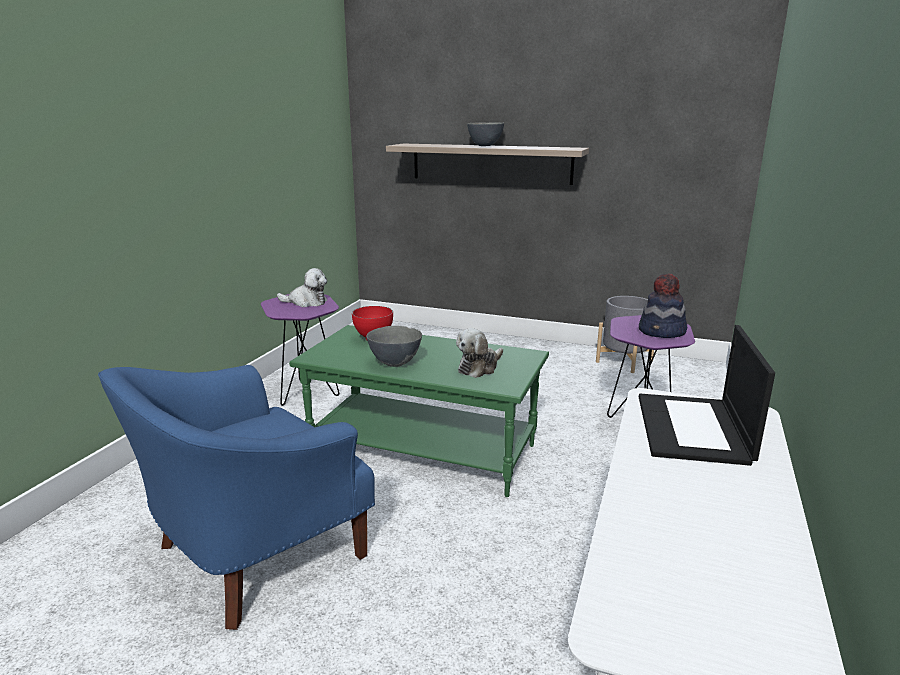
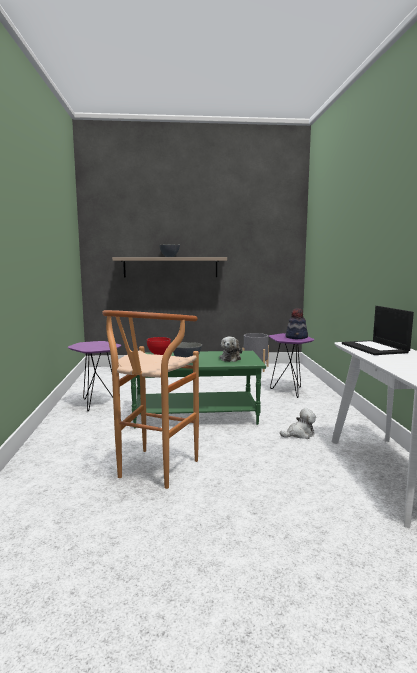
camera: 25 degrees left, 10 degrees down
blue armchair [98,365,375,630] -> brown stool [102,310,199,489]
plush toy [277,268,327,307] -> plush toy moved to [280,408,316,439]

